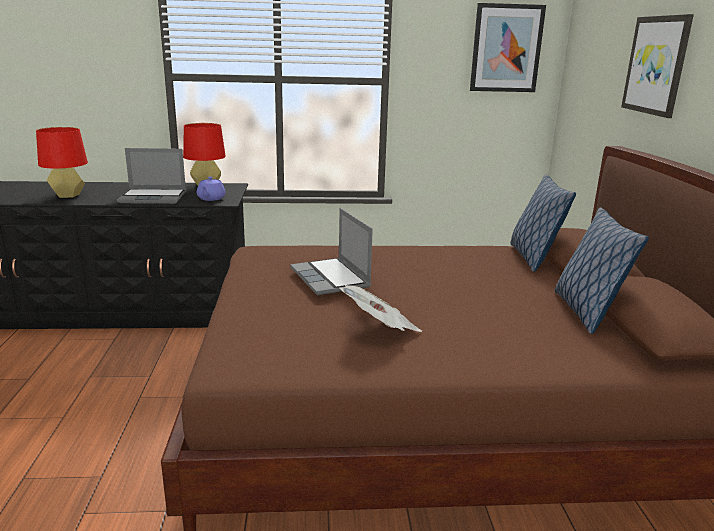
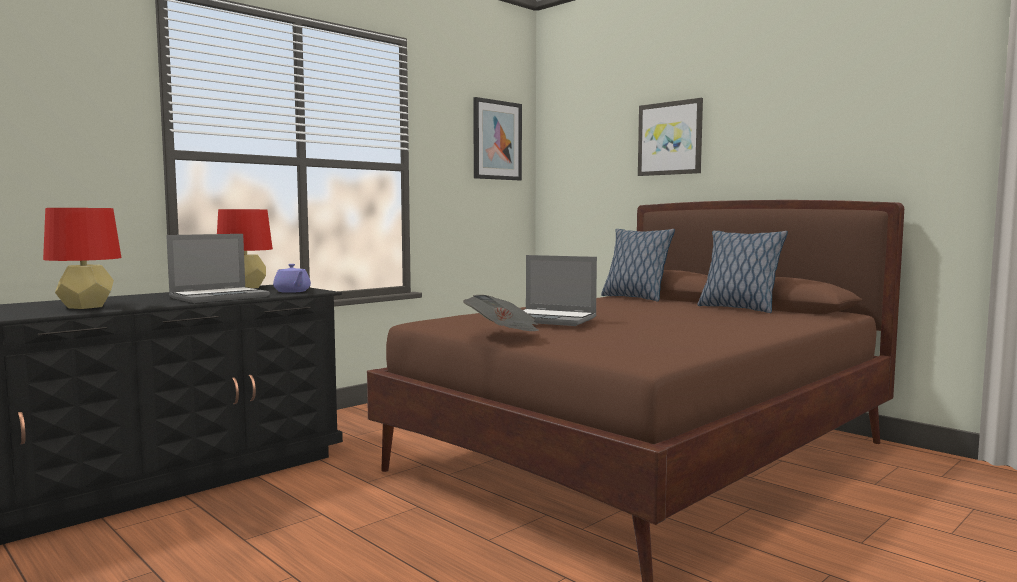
camera: 40 degrees left, 15 degrees down
newspaper [339,285,422,332] -> newspaper moved to [463,295,539,331]

